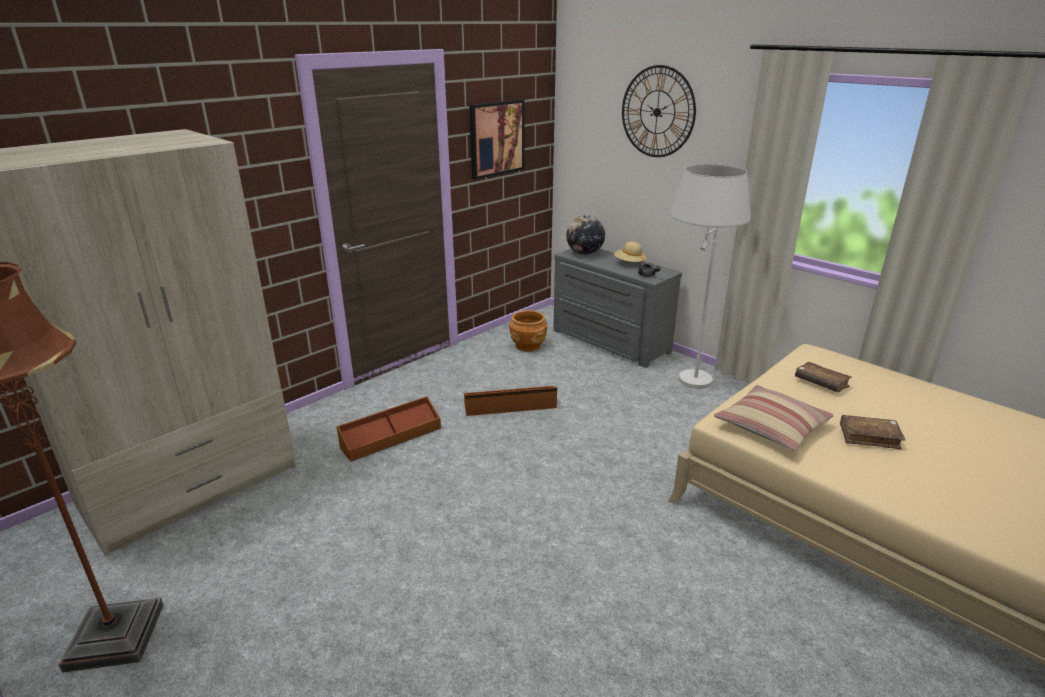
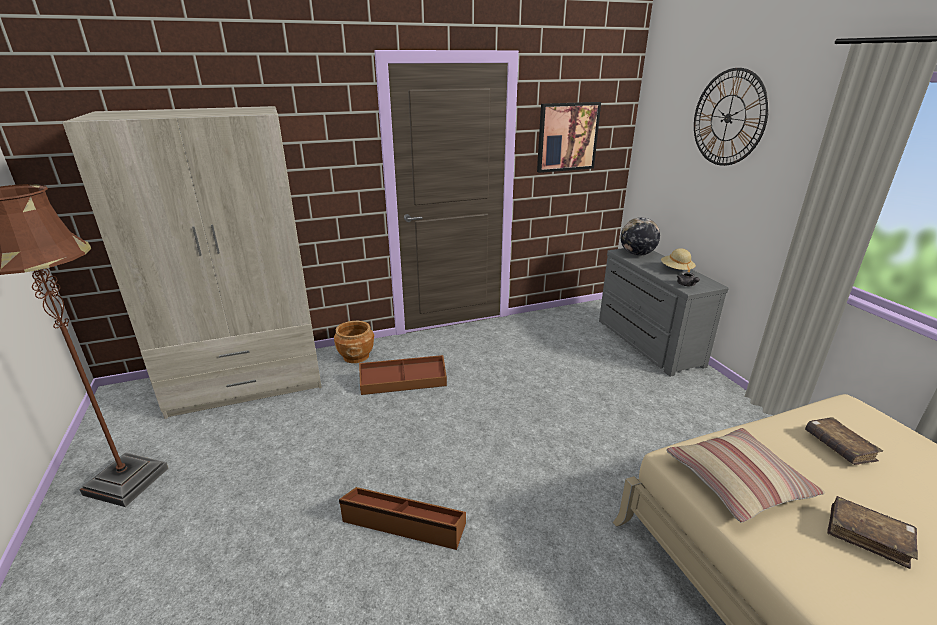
camera: 25 degrees right, 0 degrees up
brown storage box [464,386,557,416] -> brown storage box moved to [339,487,466,550]
brown planter [509,310,547,351] -> brown planter moved to [334,321,374,363]
white floor lamp [670,164,751,389] -> none

